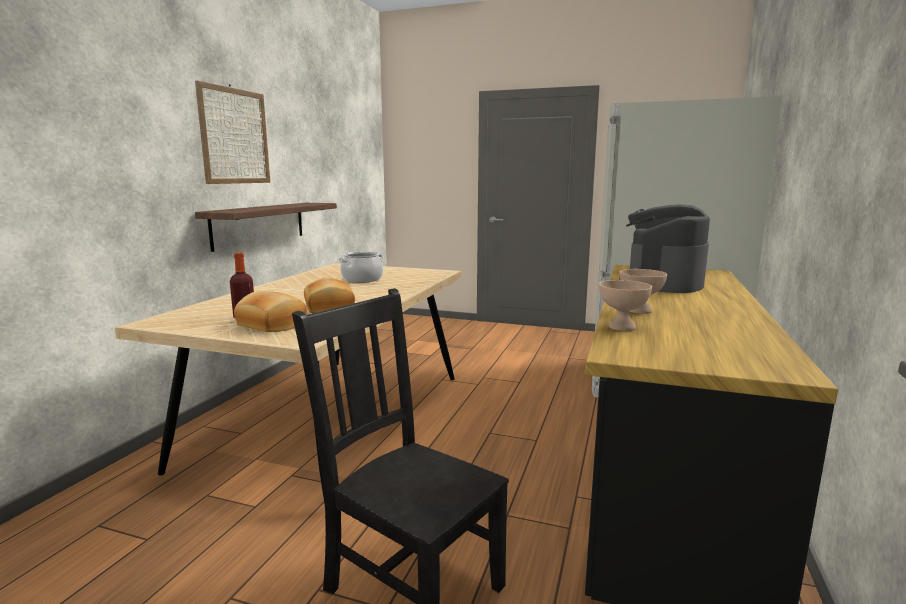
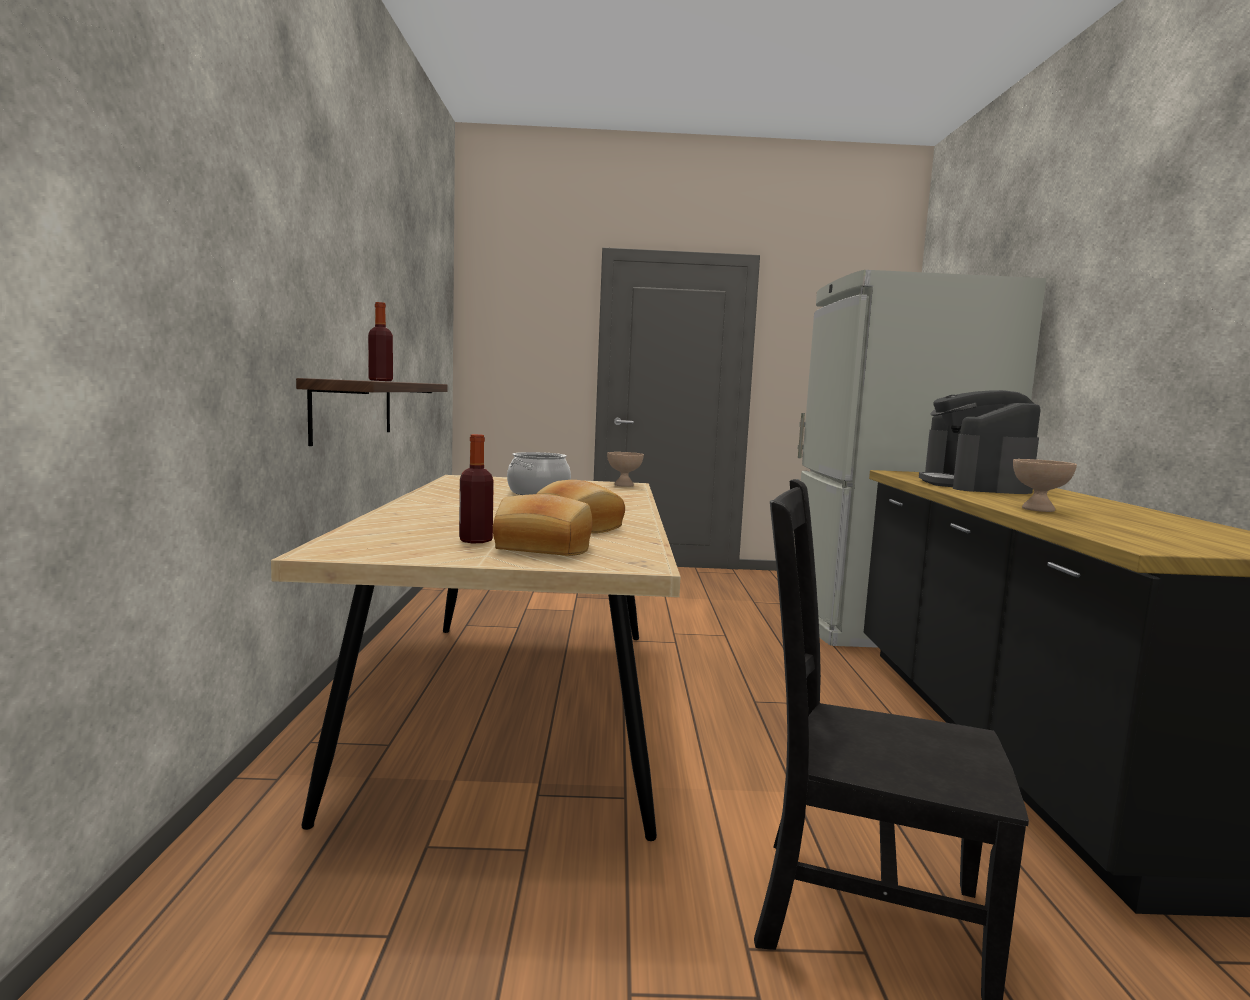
camera: 20 degrees left, 5 degrees down
picture [195,81,270,184] -> none
beige bowl [599,280,652,331] -> beige bowl moved to [607,452,644,487]
none -> bottle [368,302,393,381]

